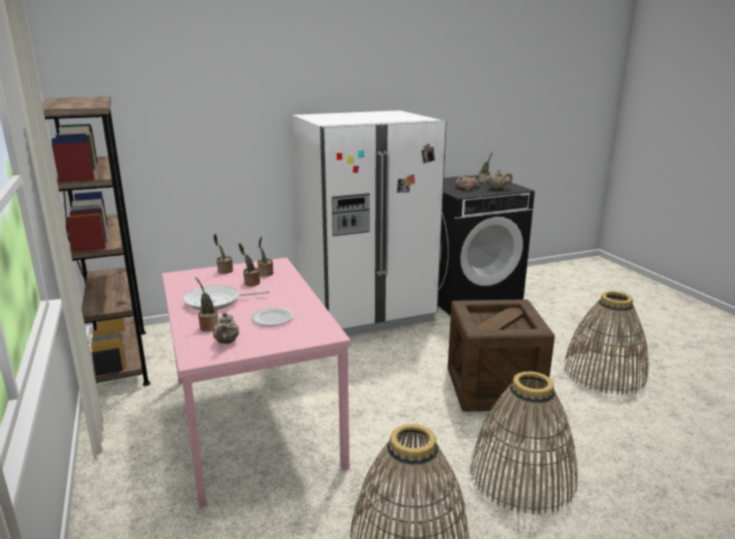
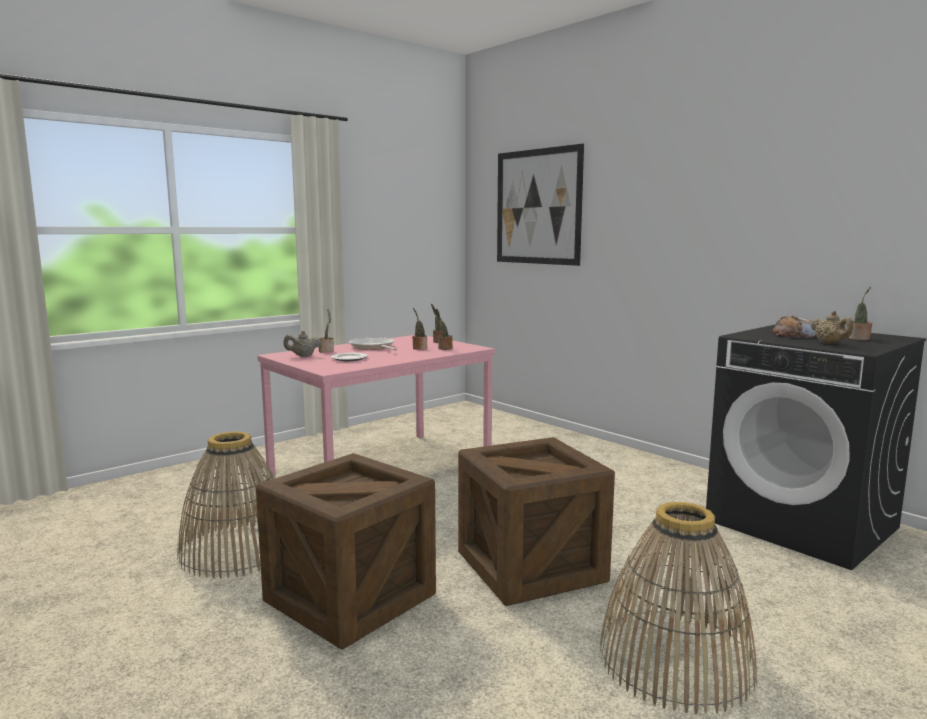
camera: 70 degrees right, 10 degrees down
brown bookcase [42,97,150,386] -> none
white fridge [293,110,447,336] -> none
basket [470,371,577,515] -> crate [256,453,436,650]
none -> picture [497,144,584,266]

